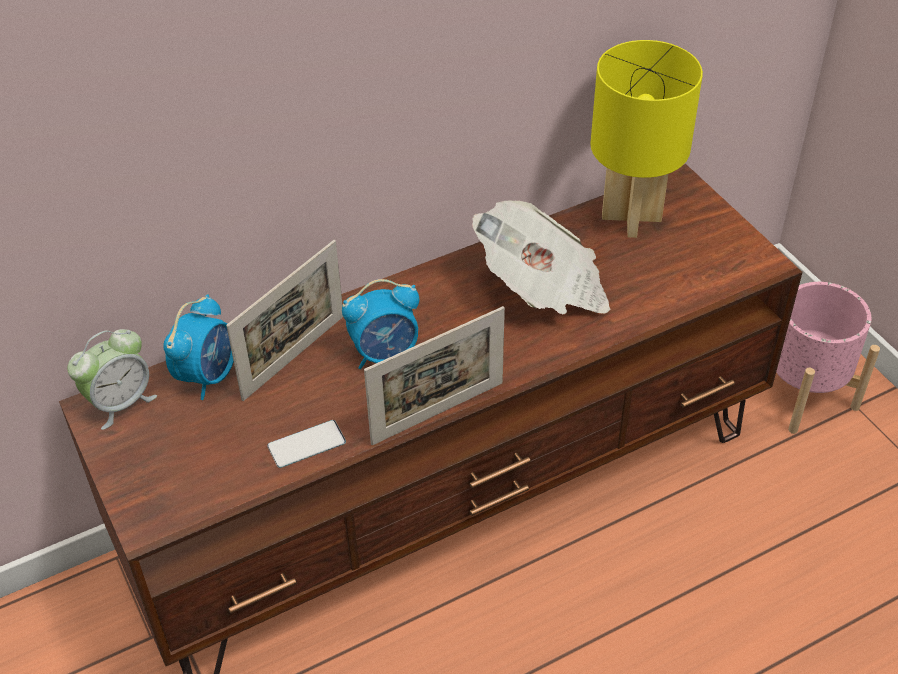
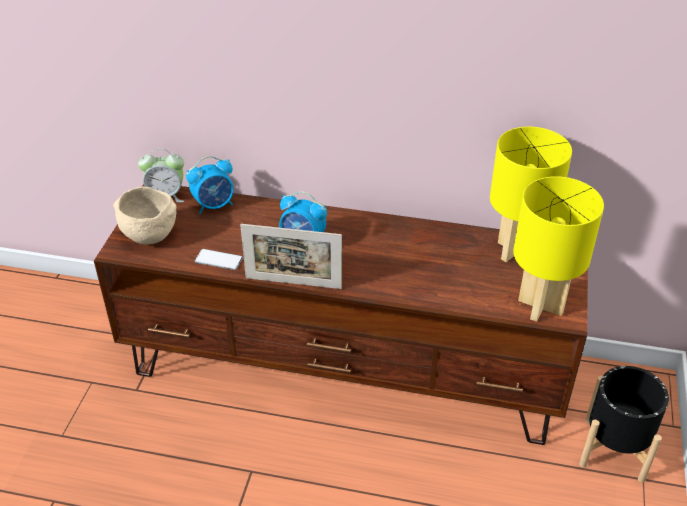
camera: 40 degrees right, 5 degrees down
picture frame [226,240,343,401] -> none
newspaper [472,200,611,315] -> none
pink planter [776,282,880,434] -> black planter [579,366,669,482]
none -> beige bowl [113,187,176,245]
none -> yellow table lamp [513,176,604,322]

